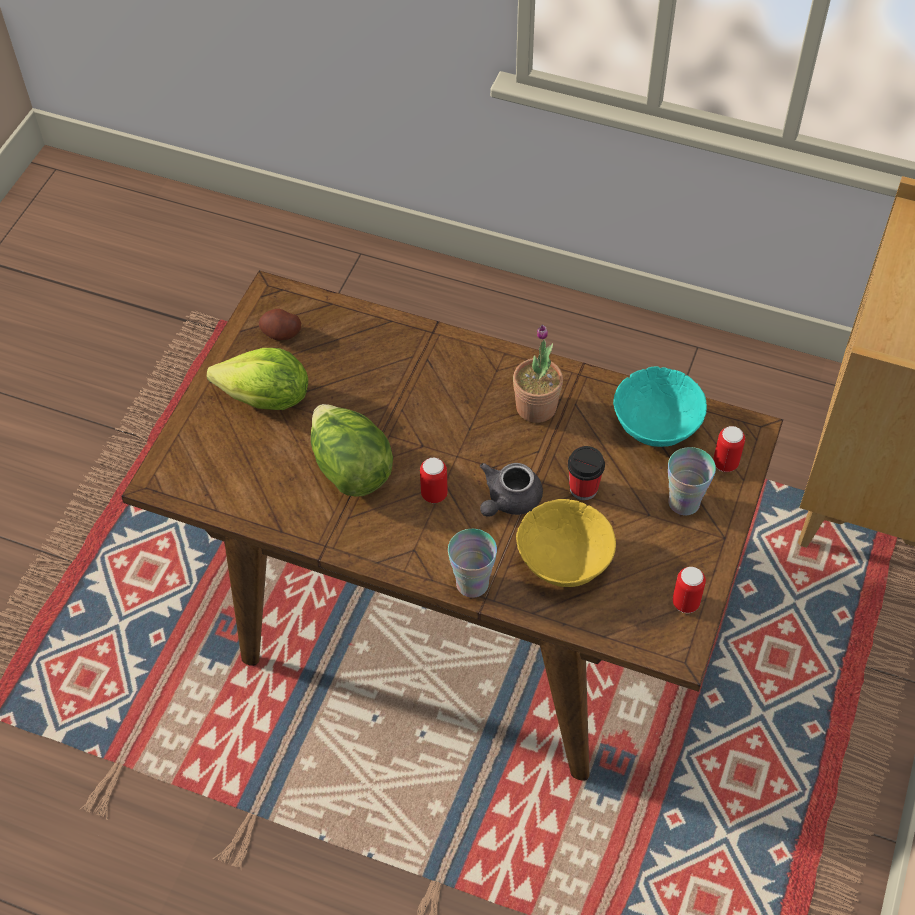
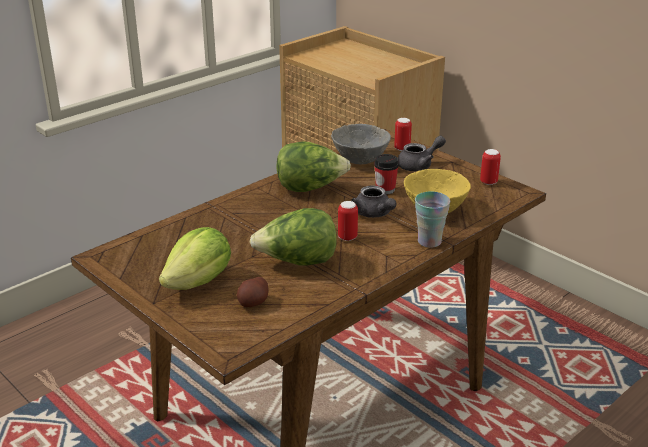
camera: 65 degrees left, 25 degrees down
potato [259,309,301,340] -> potato moved to [237,277,269,307]
potted plant [513,325,563,423] -> lettuce [276,142,351,192]
turquoise bowl [613,367,707,447] -> grey bowl [331,124,391,164]
cup [668,447,716,515] -> grey teapot [398,136,446,171]

